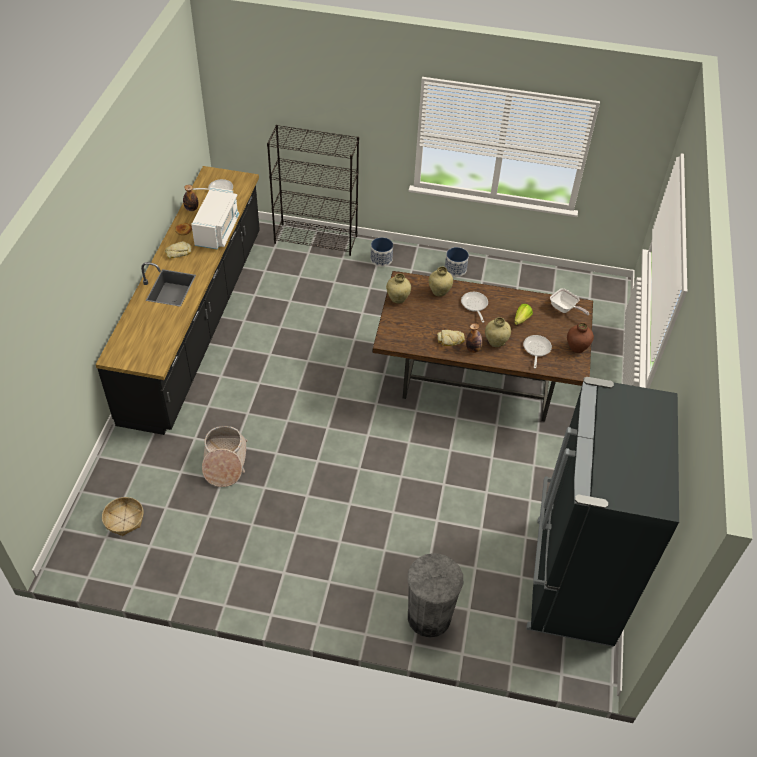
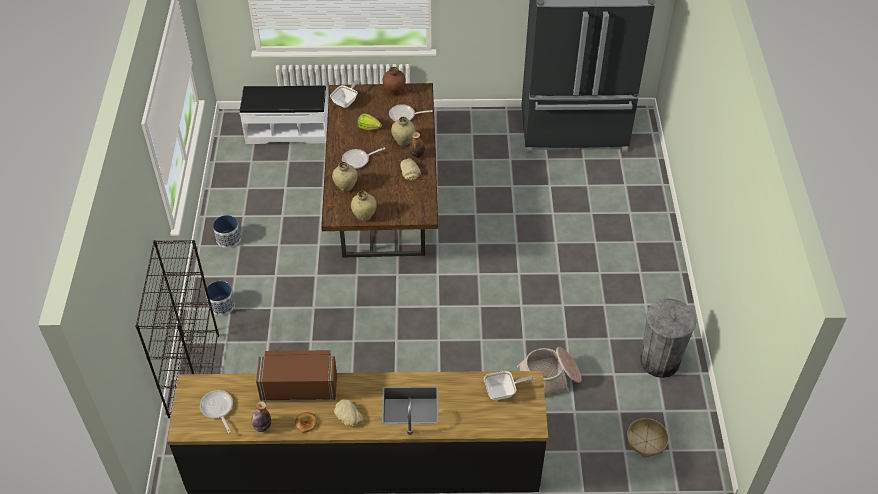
camera: 100 degrees left, 0 degrees up
white microwave [191,187,239,250] -> brown microwave [256,350,337,401]
grey trash can [408,553,463,638] -> grey trash can moved to [640,298,697,378]
none -> white bench [239,86,328,144]
none -> frying pan [484,371,535,400]

